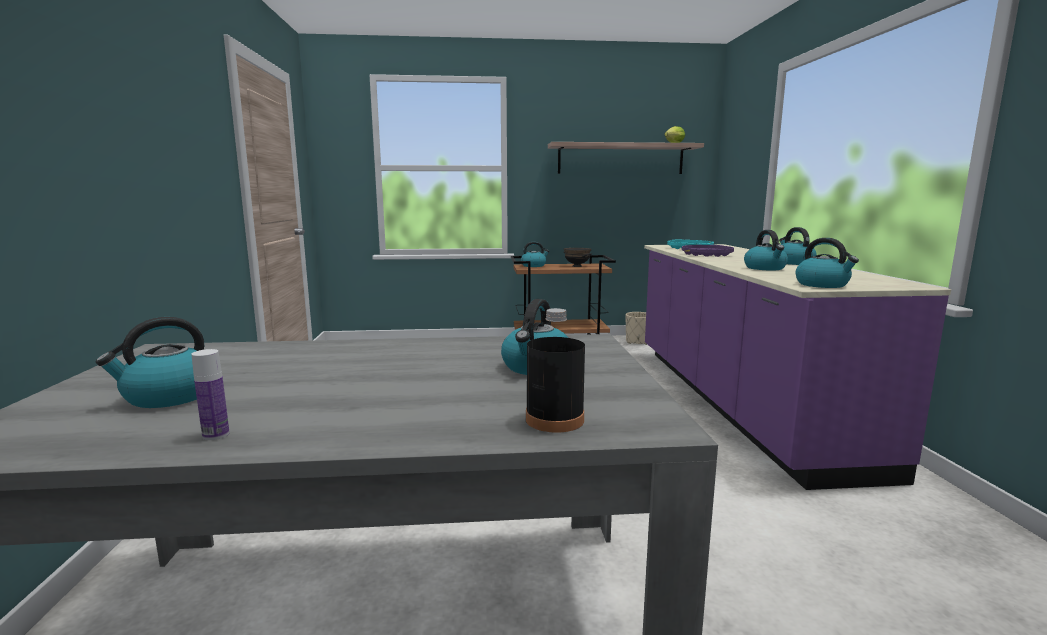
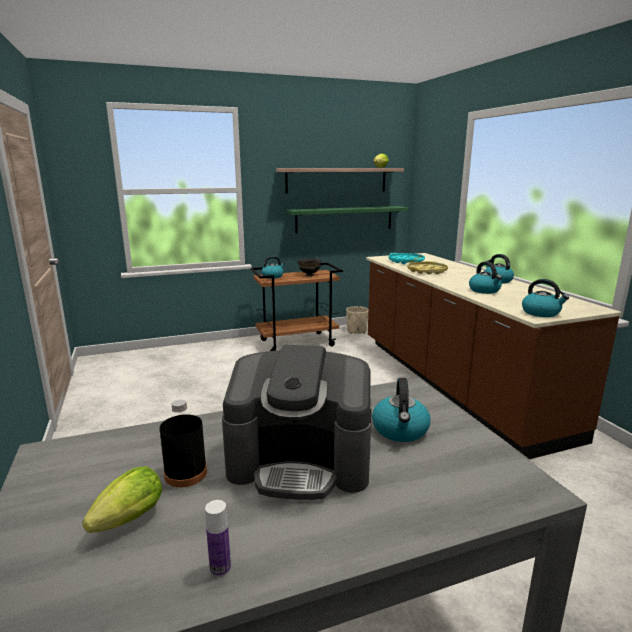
camera: 15 degrees left, 5 degrees up
kettle [96,317,204,408] -> lettuce [82,467,162,533]
black bottle [526,308,585,433] -> black bottle moved to [160,400,207,487]
purple counter [644,244,951,490] -> brown counter [366,253,621,459]
purple tray [682,245,734,257] -> yellow tray [407,261,448,275]
none -> coffee machine [222,345,372,500]
none -> green shelf [287,206,408,233]

